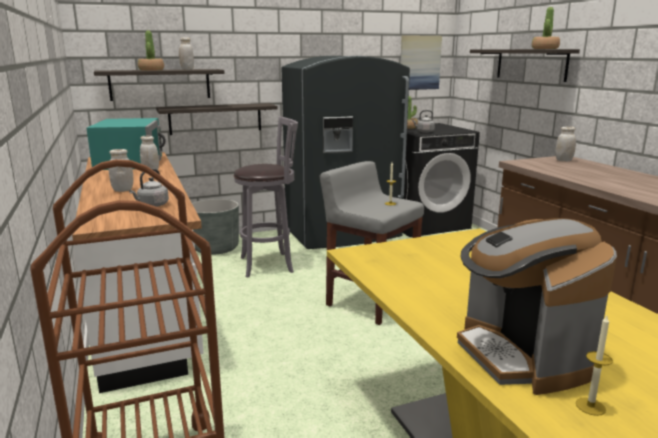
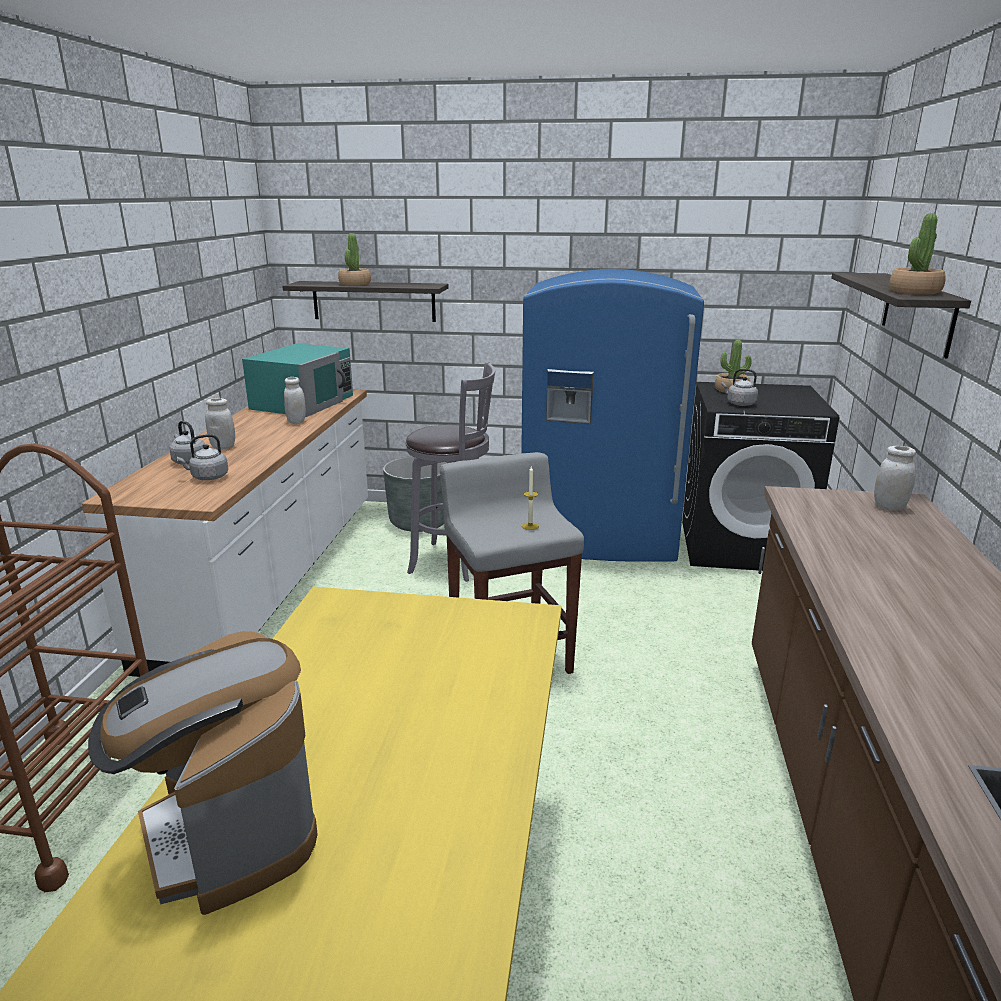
camera: 30 degrees right, 5 degrees up
shelf [156,103,278,135] -> none
white jar [179,37,194,70] -> none
grey fridge [282,56,410,249] -> blue fridge [521,269,704,562]
picture [400,35,442,90] -> none
coffee machine [457,218,617,395] -> coffee machine turned 45 degrees counterclockwise [88,631,318,915]
candle [576,316,613,416] -> none
none -> grey kettle [169,421,205,465]

